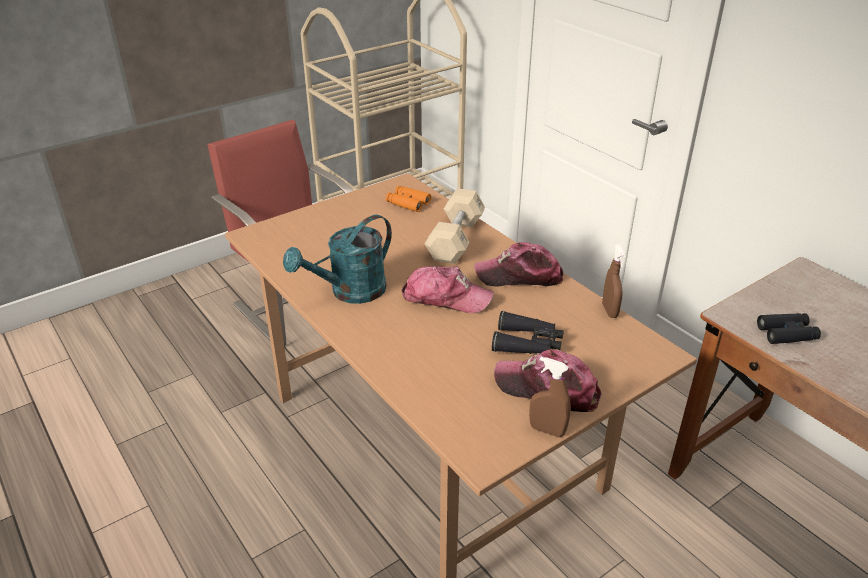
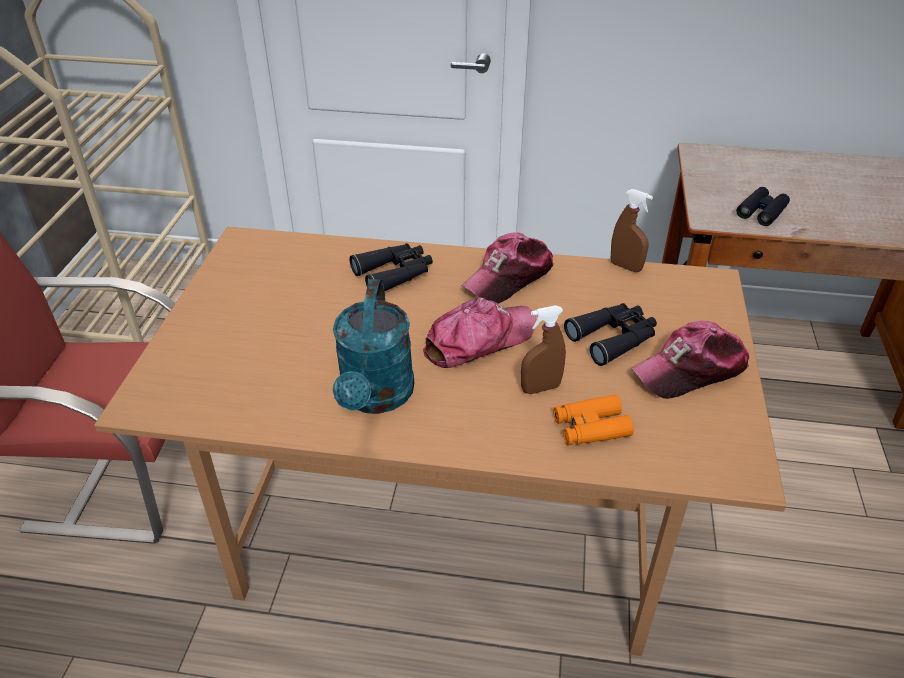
camera: 45 degrees left, 5 degrees up
orange binoculars [386,186,431,212] -> orange binoculars moved to [554,395,634,445]
beige dumbbell [425,188,485,264] -> black binoculars [349,243,433,291]
brown spray bottle [529,357,571,437] -> brown spray bottle moved to [521,305,566,394]

